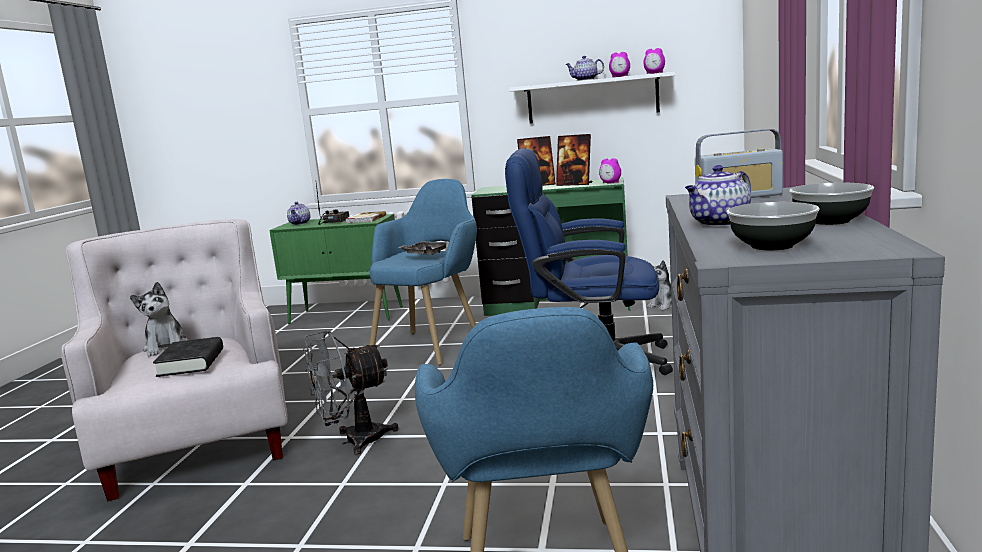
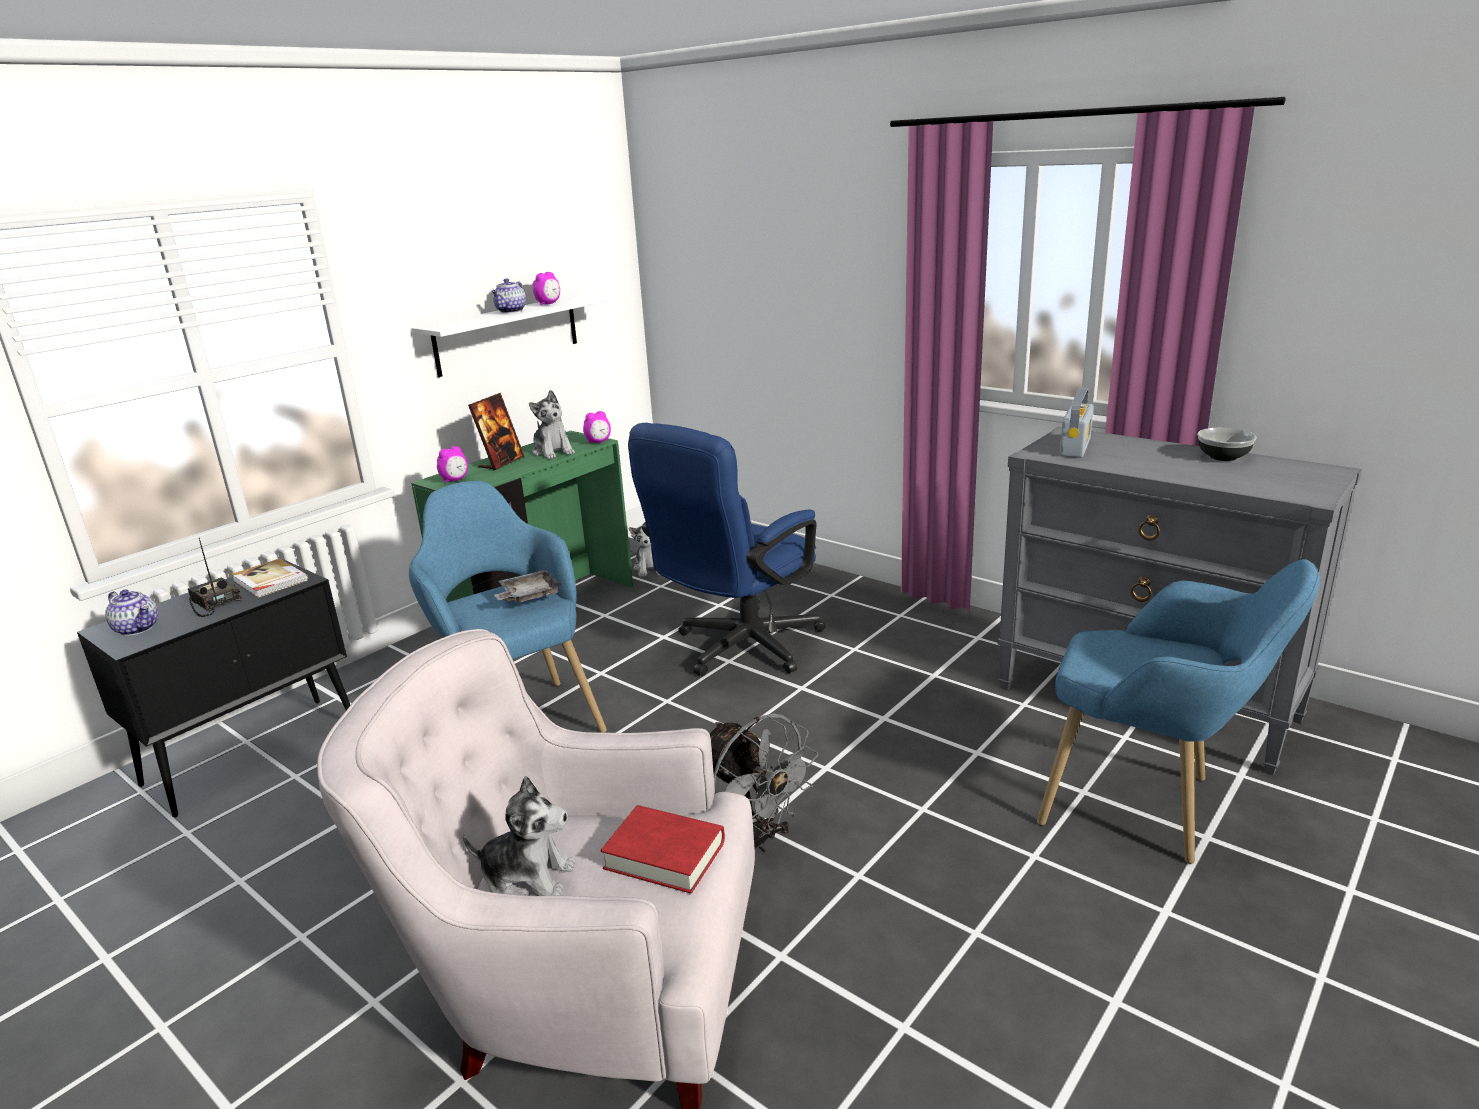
camera: 60 degrees left, 10 degrees up
black book [153,337,223,377] -> red book [601,805,725,894]
green cabinet [269,214,403,324] -> black cabinet [77,559,350,818]
grey fan [303,330,398,455] -> grey fan turned 45 degrees counterclockwise [710,713,818,852]
picture frame [556,134,592,186] -> plush toy [529,390,575,459]
alarm clock [643,48,665,74] -> alarm clock moved to [437,446,468,483]
teapot [685,165,751,227] -> none
bowl [727,202,820,250] -> none

